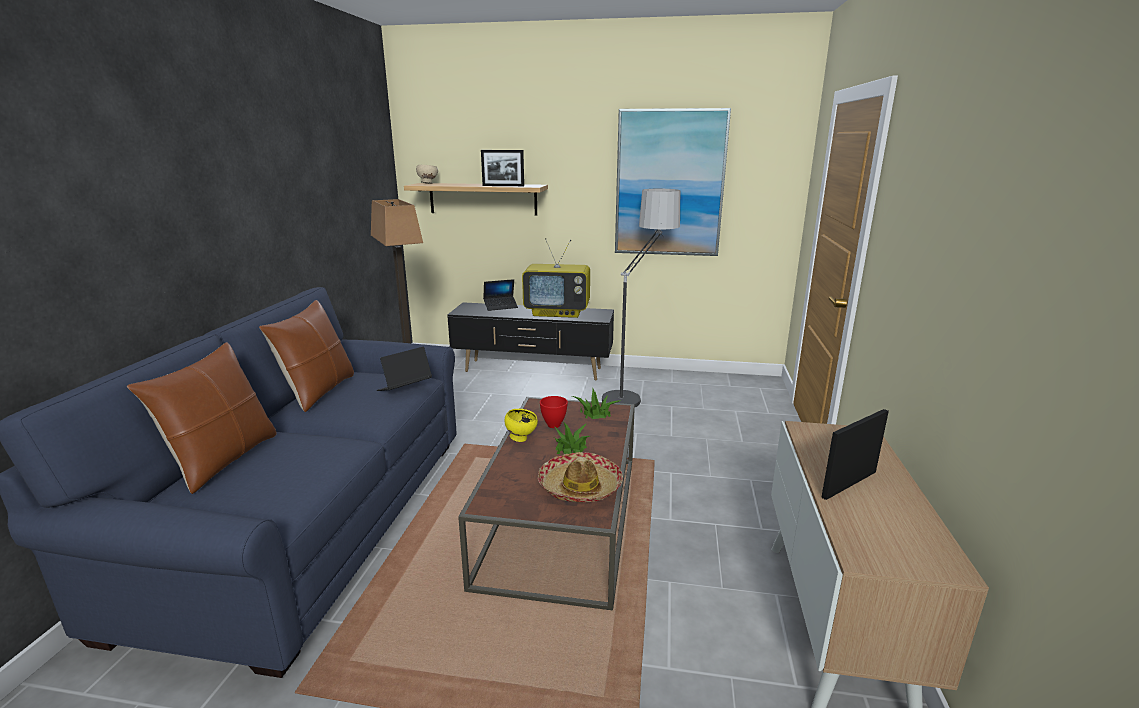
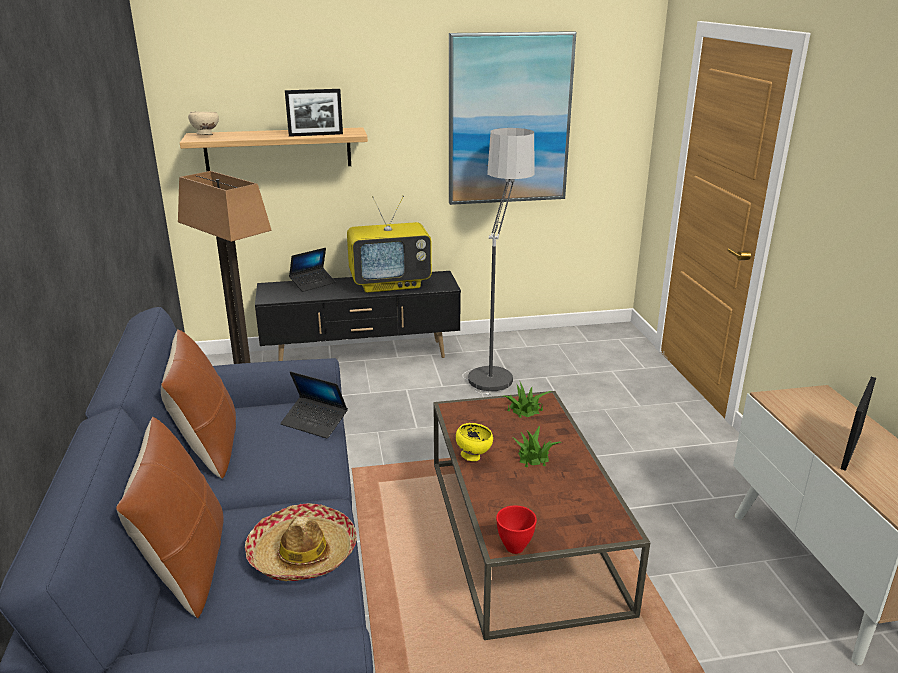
camera: 20 degrees left, 5 degrees up
laptop [377,347,432,391] -> laptop turned 90 degrees counterclockwise [280,371,348,439]
hat [538,452,623,502] -> hat moved to [245,503,357,581]
red bowl [540,396,568,428] -> red bowl moved to [496,505,537,554]

